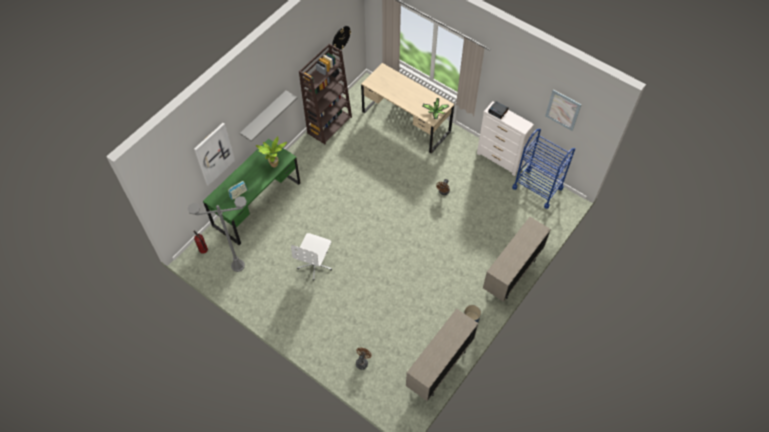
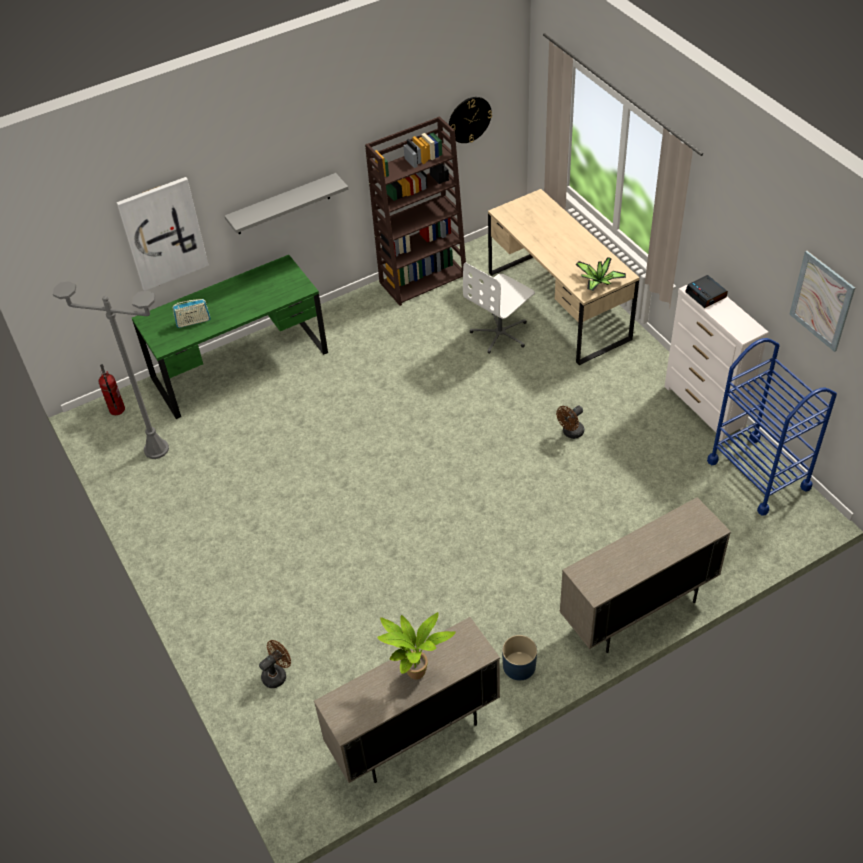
camera: 25 degrees right, 10 degrees down
potted plant [255,136,287,168] -> potted plant moved to [377,612,456,680]
white office chair [291,233,332,280] -> white office chair moved to [463,262,535,354]

